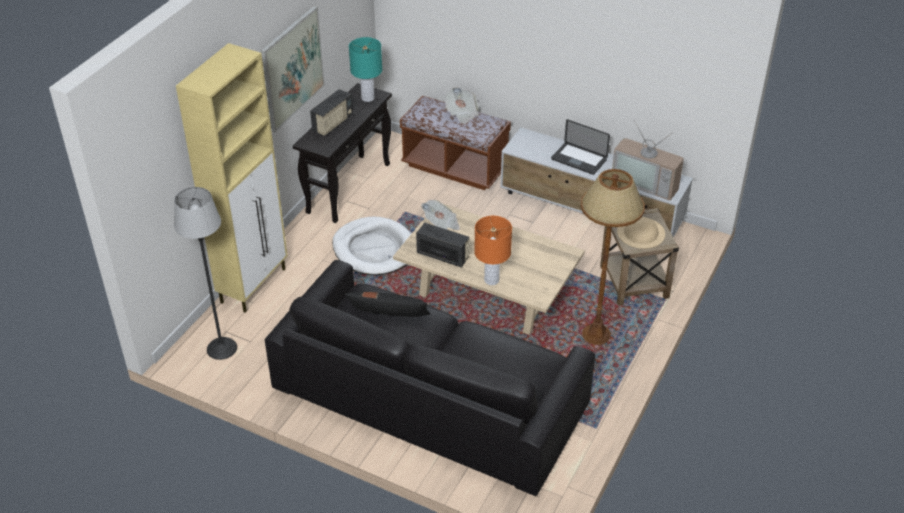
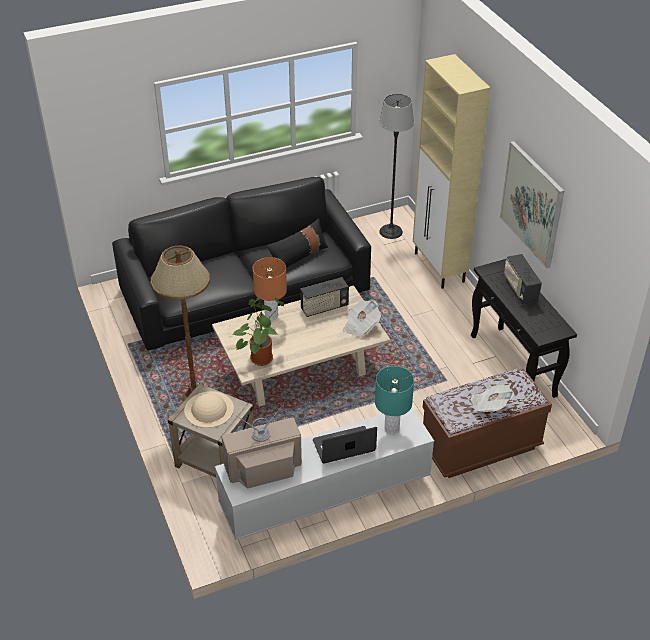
camera: 130 degrees right, 0 degrees up
white dog bed [332,217,411,275] -> none
turquoise table lamp [349,37,382,102] -> turquoise table lamp moved to [375,366,414,435]
none -> potted plant [232,297,285,366]

